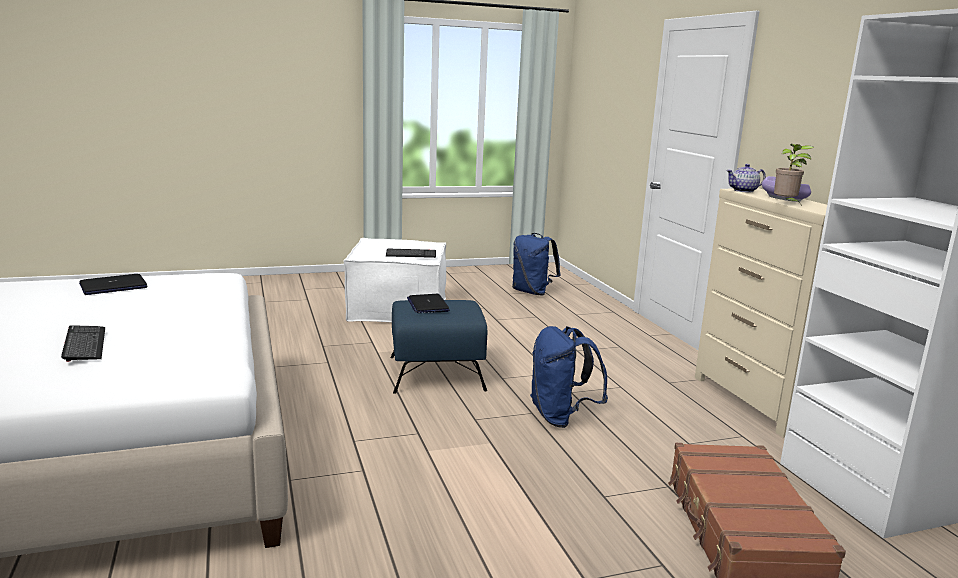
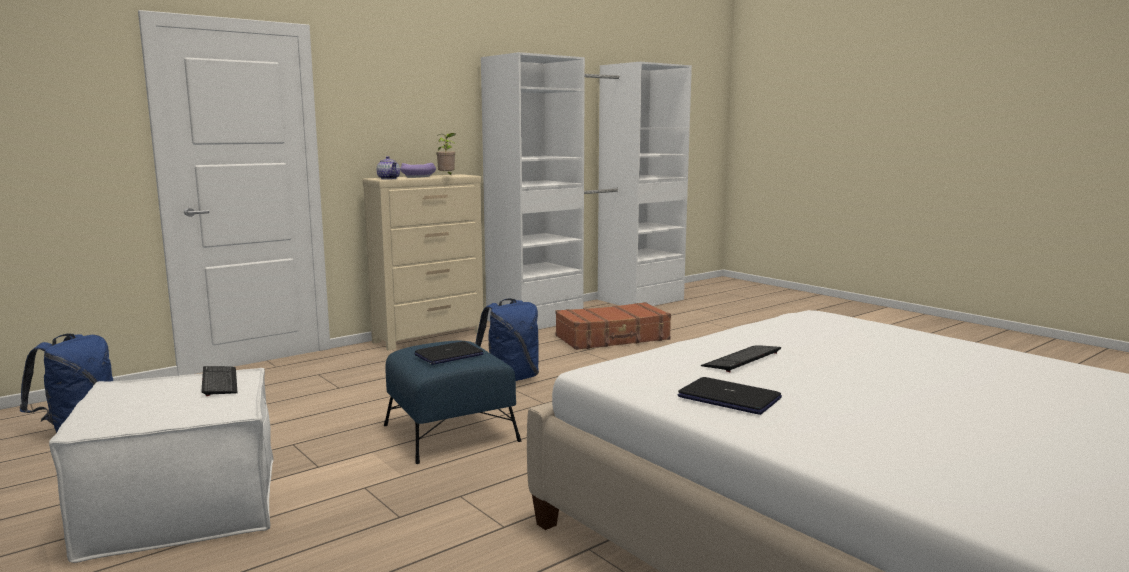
camera: 110 degrees left, 5 degrees down
keyboard [61,325,105,362] -> keyboard moved to [701,345,781,372]

